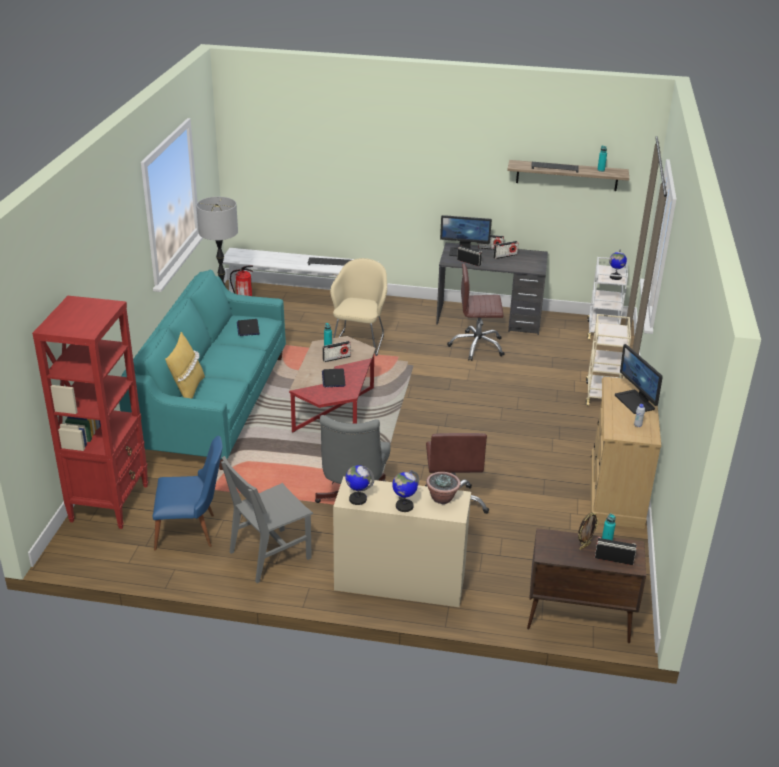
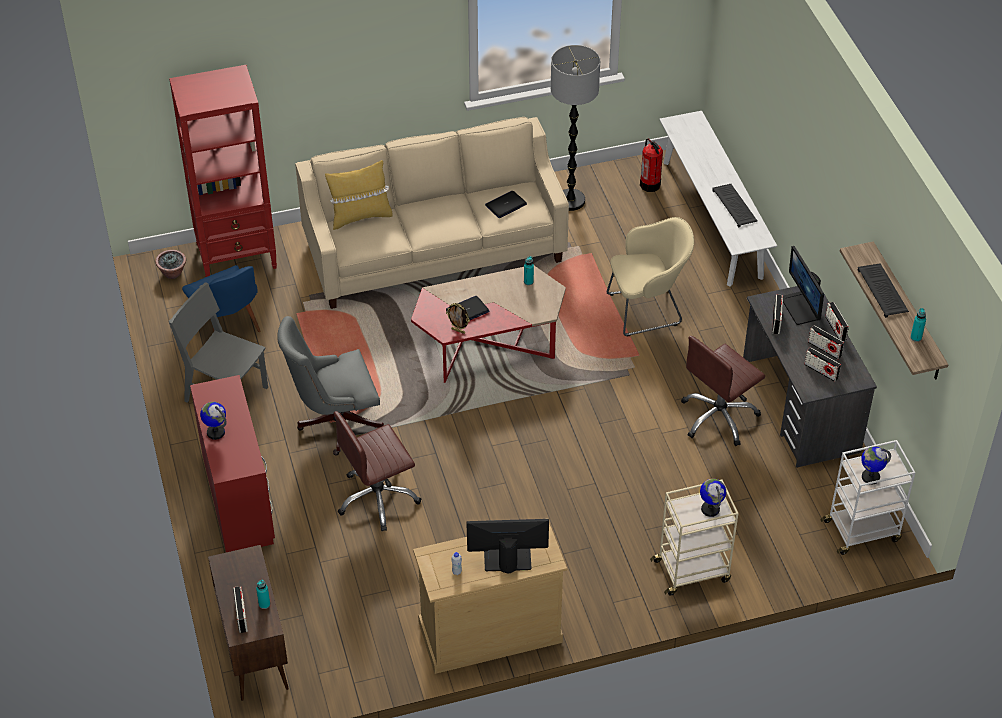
camera: 65 degrees right, 15 degrees up
turquoise sofa [119,269,286,470] -> beige sofa [295,117,569,309]
radio [323,341,351,362] -> radio moved to [804,347,841,382]
beige desk [333,476,471,607] -> red desk [190,375,275,552]
globe [346,465,374,505] -> globe moved to [700,479,726,517]
potted plant [426,472,461,504] -> potted plant moved to [156,250,186,279]
brown office chair [447,264,504,361] -> brown office chair turned 105 degrees counterclockwise [681,336,765,446]
picture frame [578,513,599,550] -> picture frame moved to [446,303,470,334]
monitor [615,344,663,414] -> monitor turned 45 degrees clockwise [466,519,549,573]

